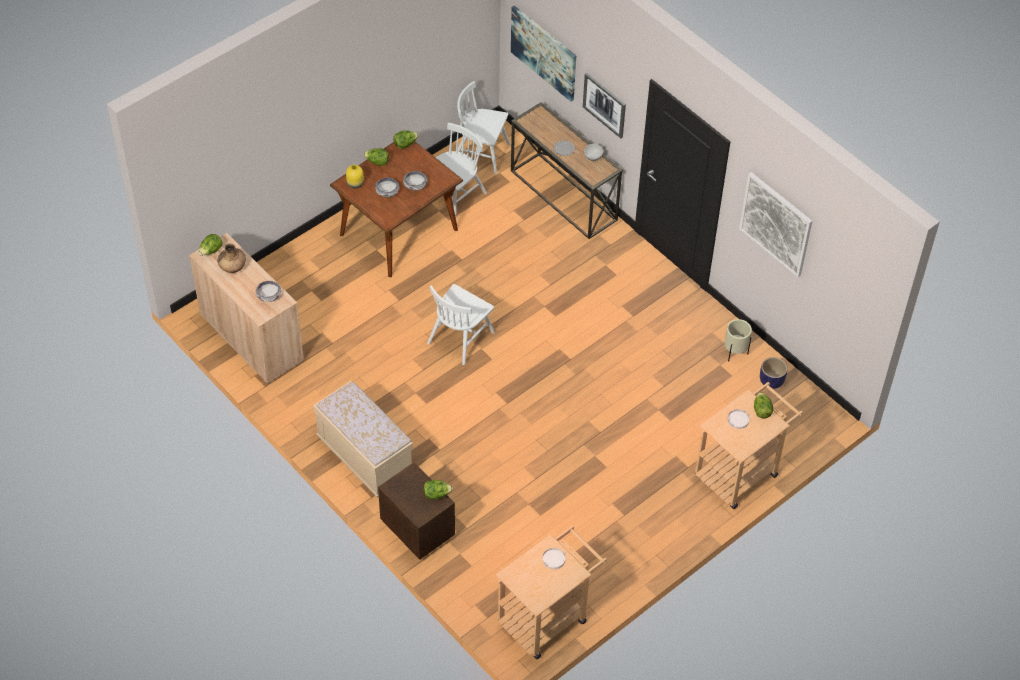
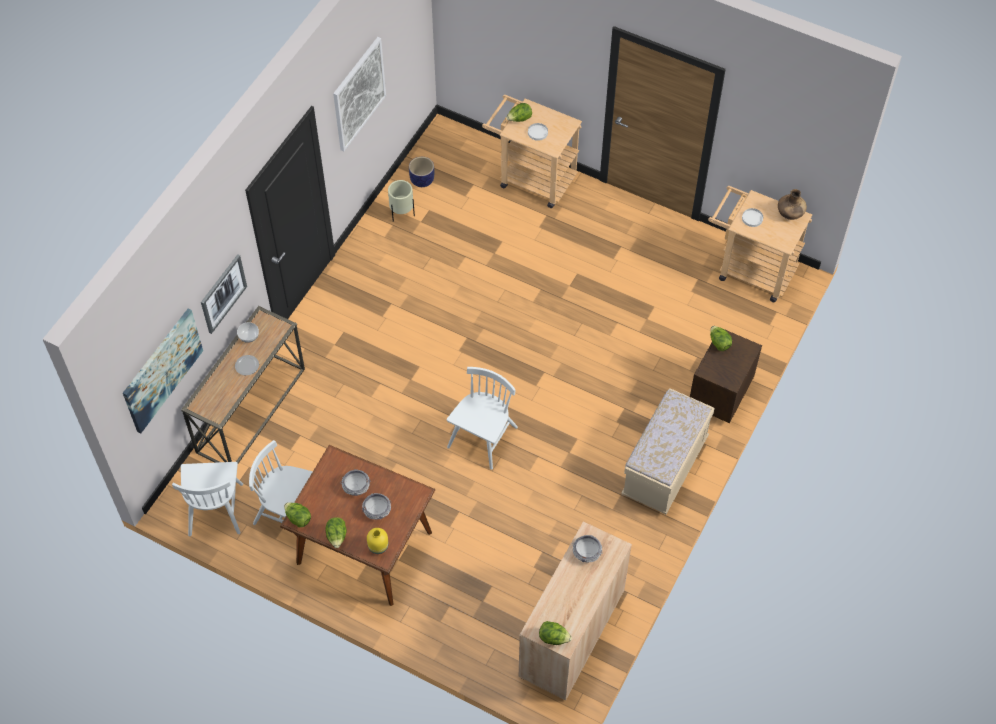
camera: 110 degrees left, 5 degrees up
brown vase [218,244,246,273] -> brown vase moved to [778,189,807,220]
white chair [427,284,495,365] -> white chair turned 75 degrees counterclockwise [447,367,518,470]

